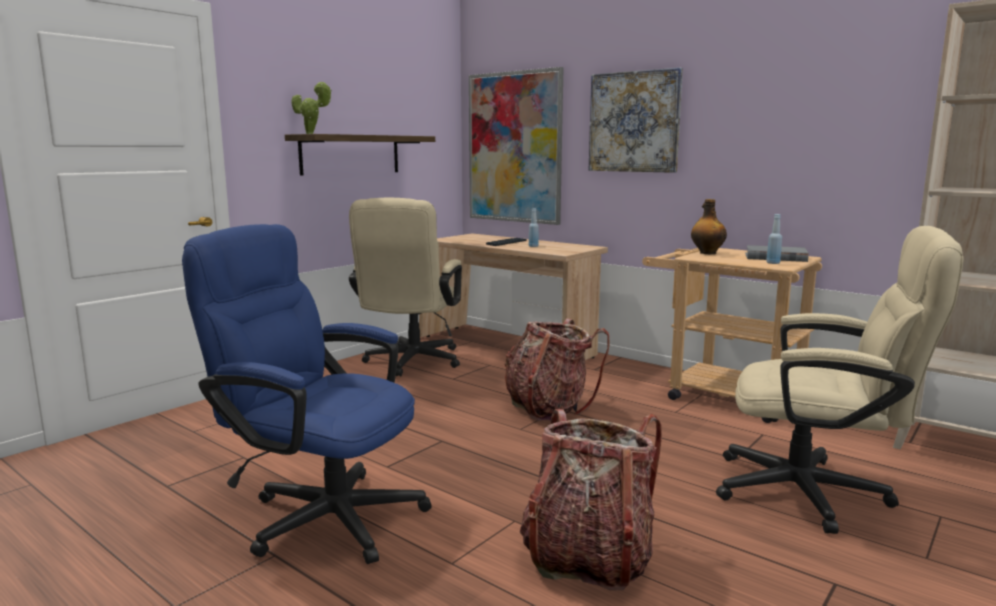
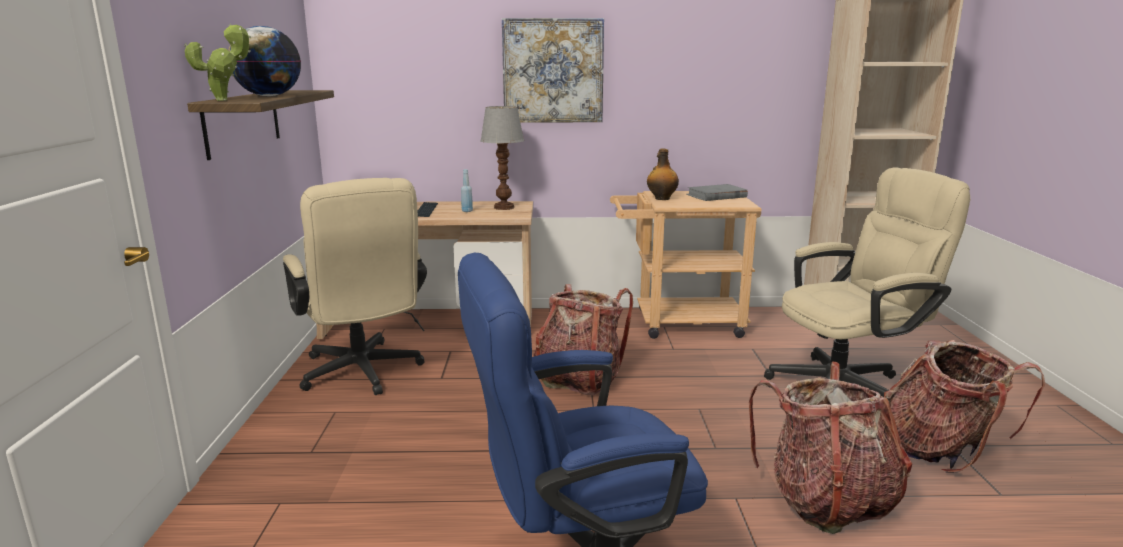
camera: 40 degrees left, 5 degrees up
picture [469,67,564,225] -> none
blue bottle [766,214,782,264] -> none
none -> globe [228,26,301,96]
none -> table lamp [480,106,524,210]
none -> backpack [884,340,1045,473]

